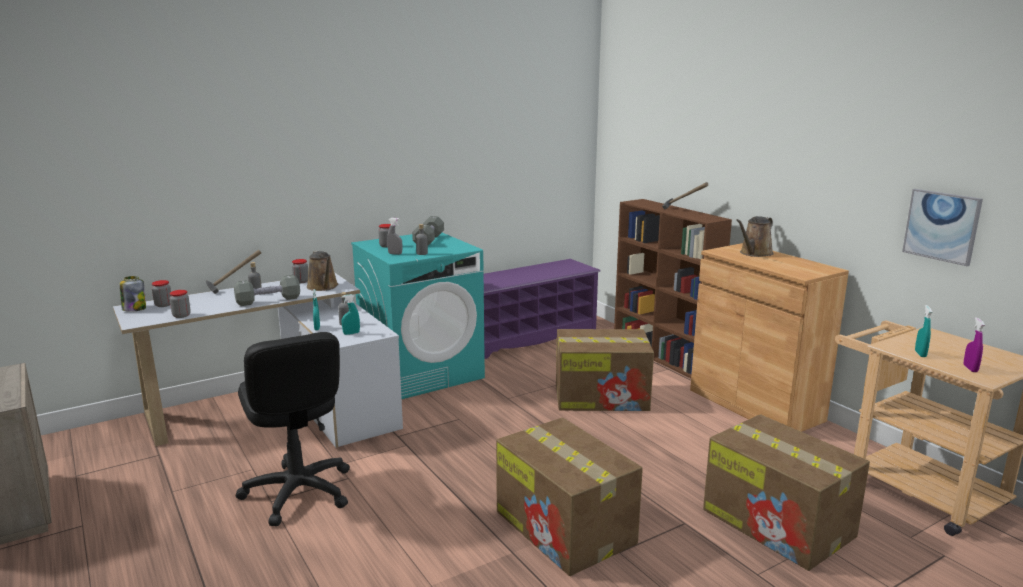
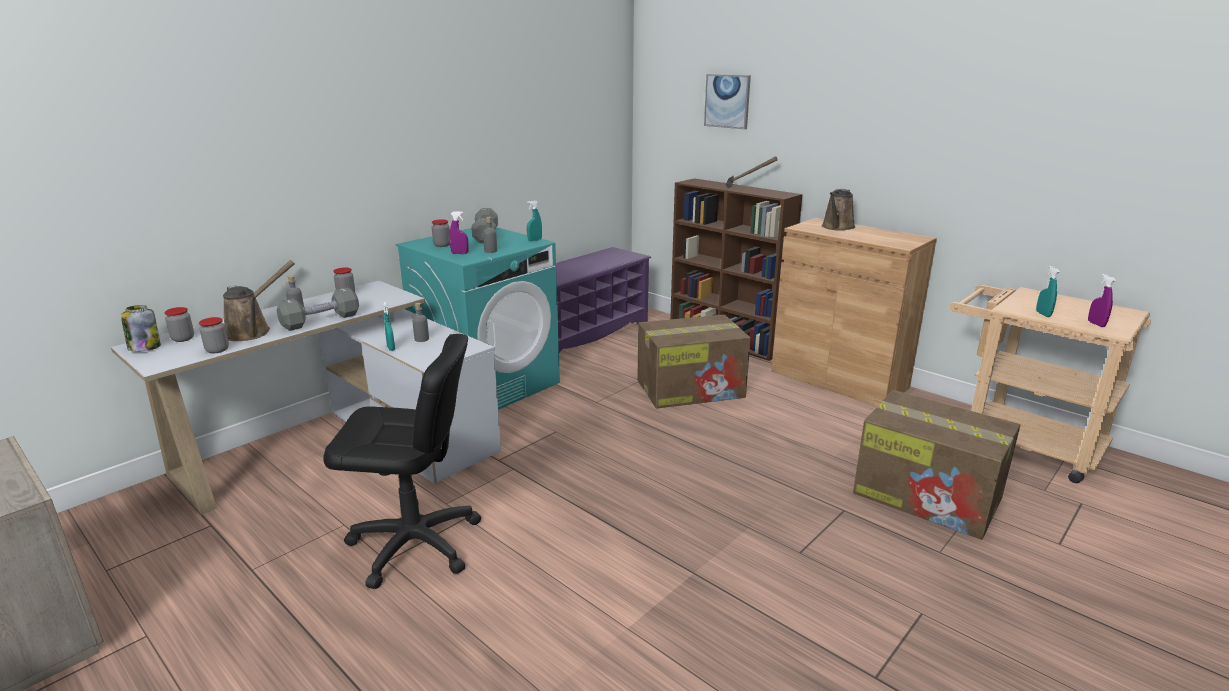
camera: 15 degrees left, 5 degrees up
black office chair [236,332,350,526] -> black office chair turned 45 degrees counterclockwise [323,334,481,589]
brown watering can [307,250,338,291] -> brown watering can moved to [223,285,270,341]
turquoise spray bottle [342,294,360,335] -> turquoise spray bottle moved to [527,200,542,241]
grey spray bottle [387,218,402,255] -> purple spray bottle [449,211,469,254]
cardboard box [496,418,643,576] -> none
picture [902,189,983,266] -> picture moved to [704,74,751,129]

